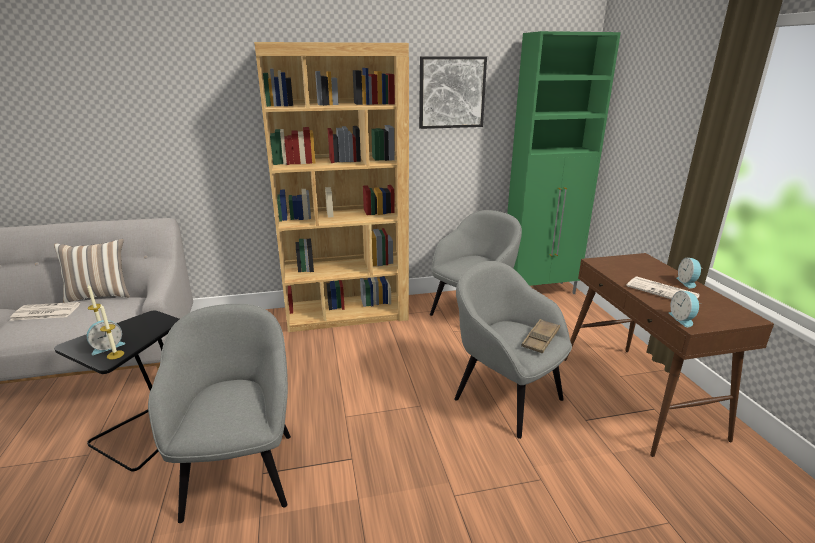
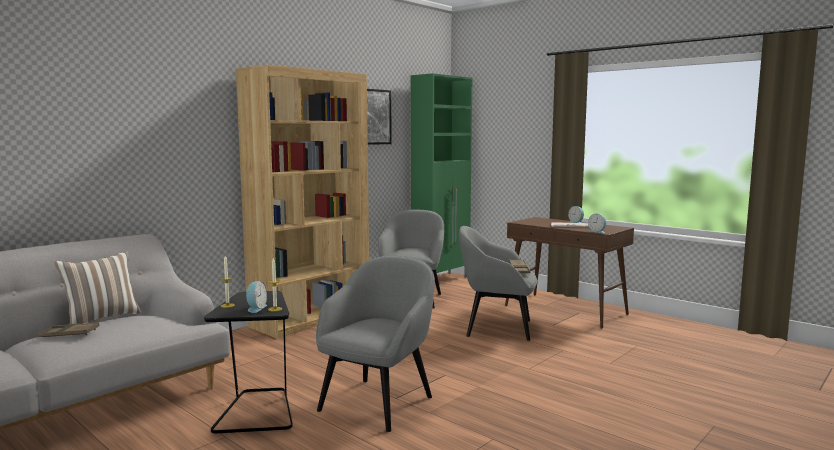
camera: 35 degrees left, 15 degrees down
newspaper [10,302,80,321] -> brown tray [38,322,100,337]
grey armchair [148,304,291,523] -> grey armchair turned 75 degrees clockwise [316,256,435,432]

